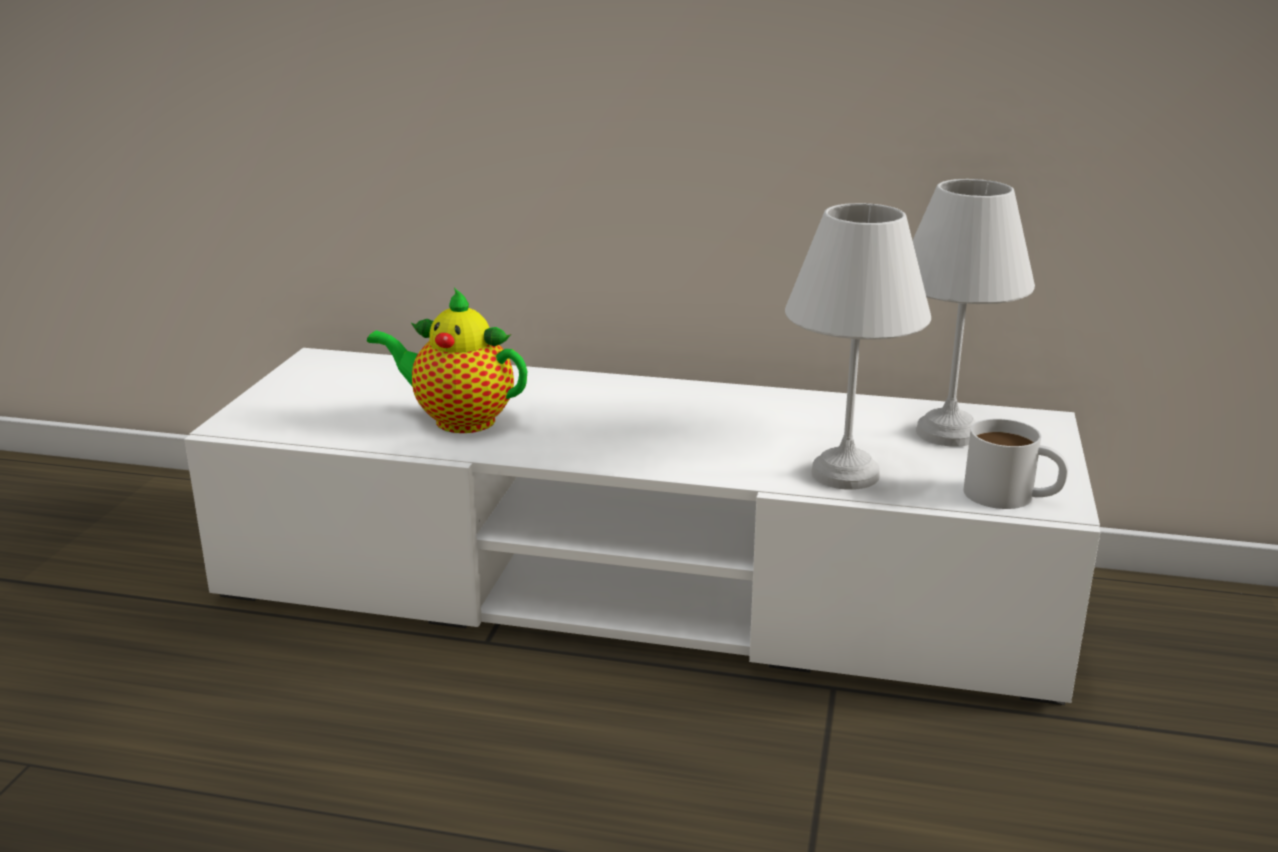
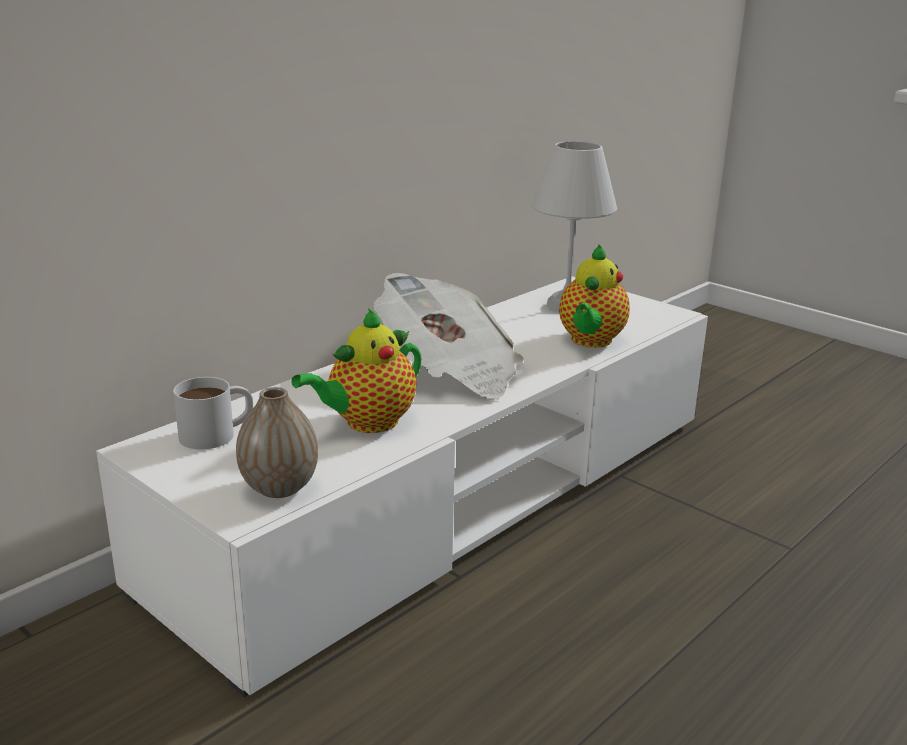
camera: 60 degrees left, 0 degrees up
white table lamp [785,203,931,490] -> teapot [559,245,630,348]
white mug [963,419,1068,509] -> white mug moved to [173,377,253,449]
none -> vase [236,387,318,498]
none -> newspaper [374,273,524,400]

